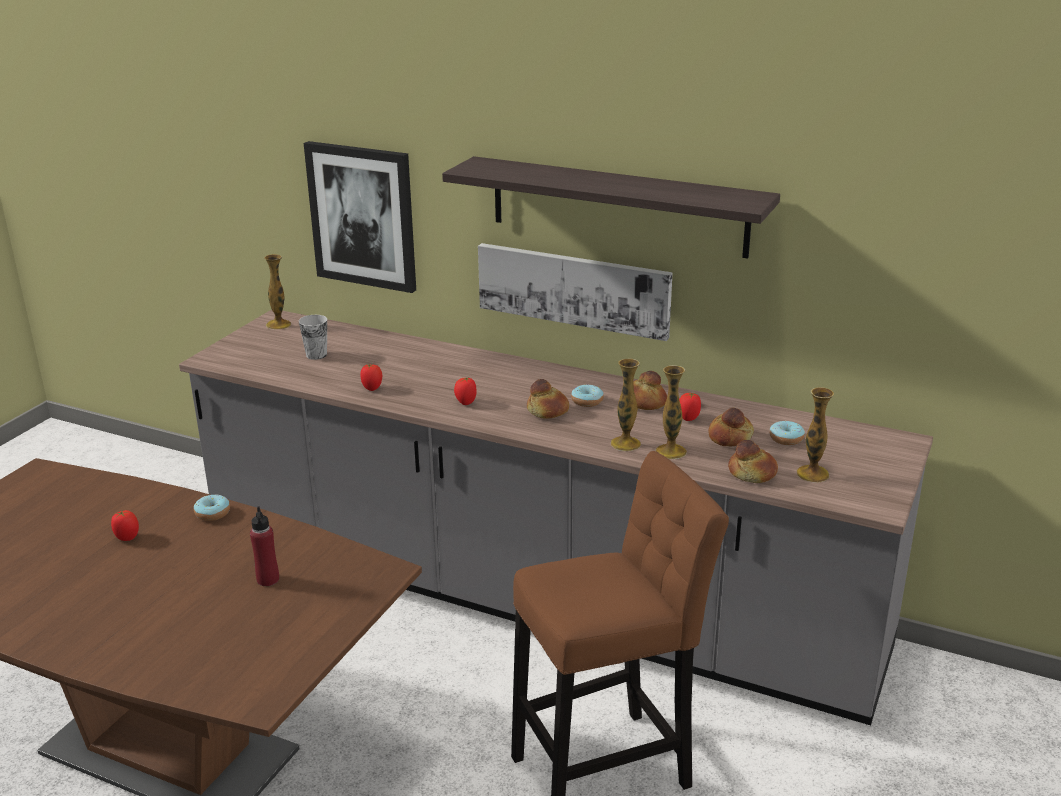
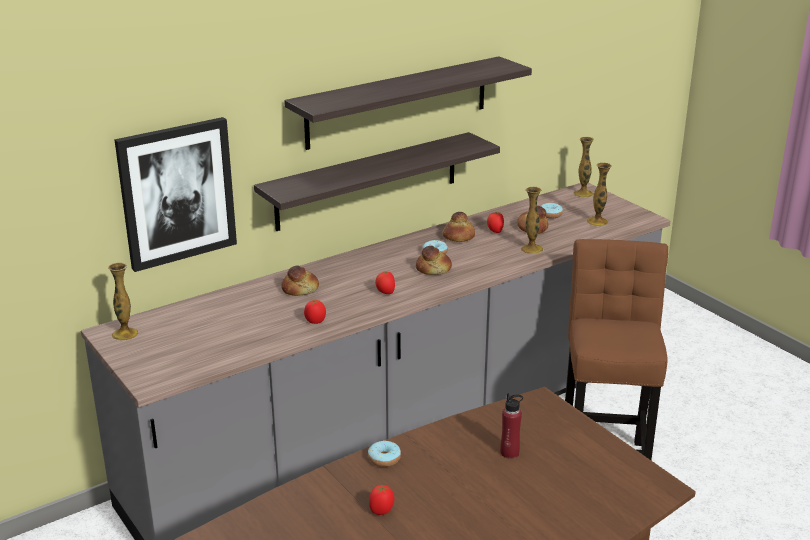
camera: 60 degrees left, 0 degrees up
cup [299,315,327,360] -> none
picture [478,243,673,341] -> shelf [254,132,500,231]
vase [611,359,641,451] -> vase moved to [573,137,594,198]
bread [728,440,778,483] -> bread moved to [281,265,319,296]

